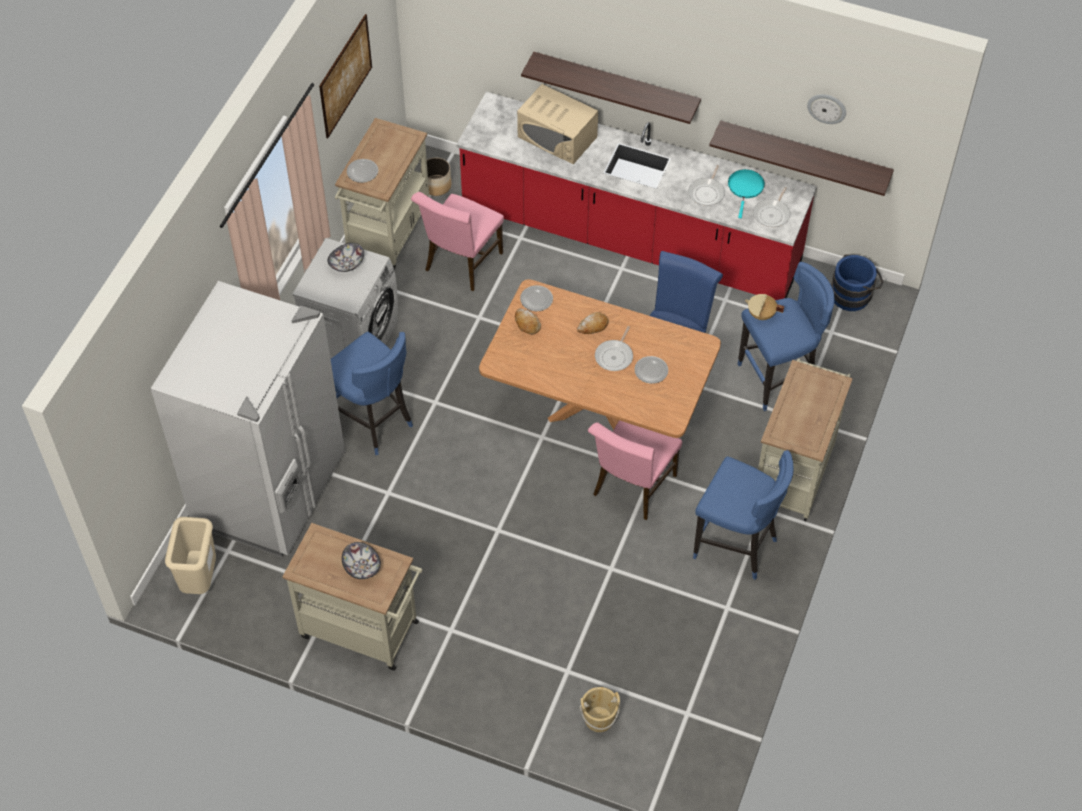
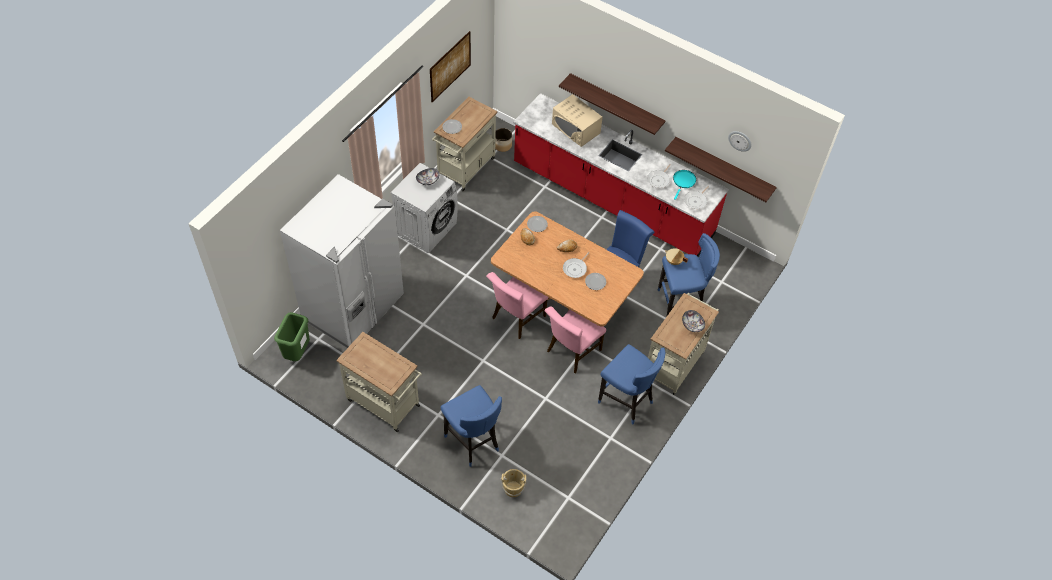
camera: 10 degrees right, 0 degrees up
beige trash can [165,517,216,594] -> green trash can [274,312,310,361]
blue stool [331,332,413,455] -> blue stool moved to [441,385,502,467]
bowl [342,542,381,579] -> bowl moved to [682,310,705,332]
pink chair [411,192,504,291] -> pink chair moved to [486,272,549,339]
blue bucket [831,254,884,311] -> none

